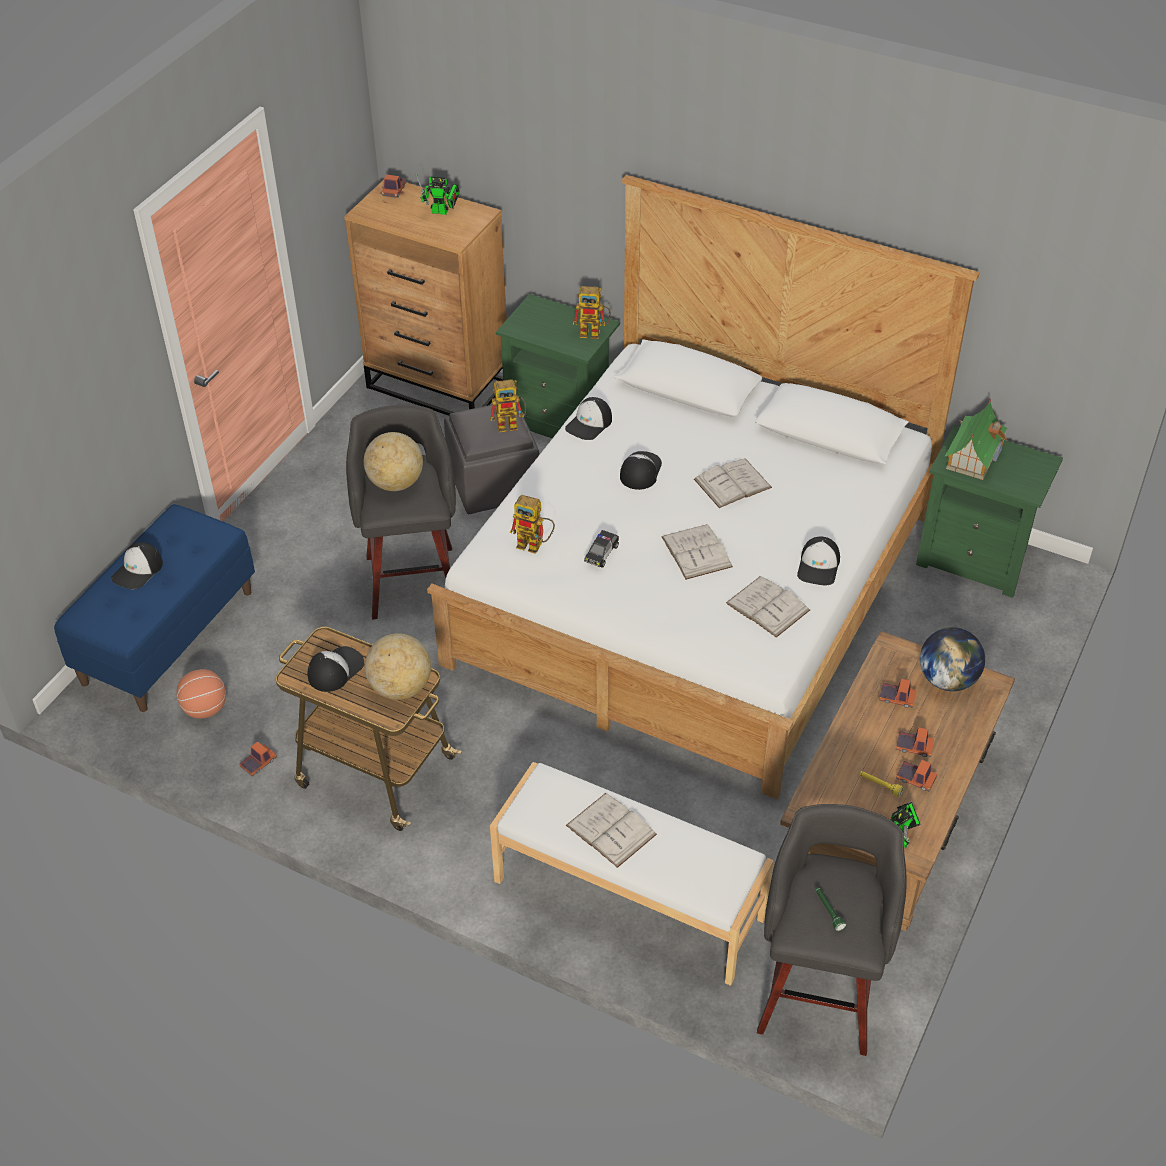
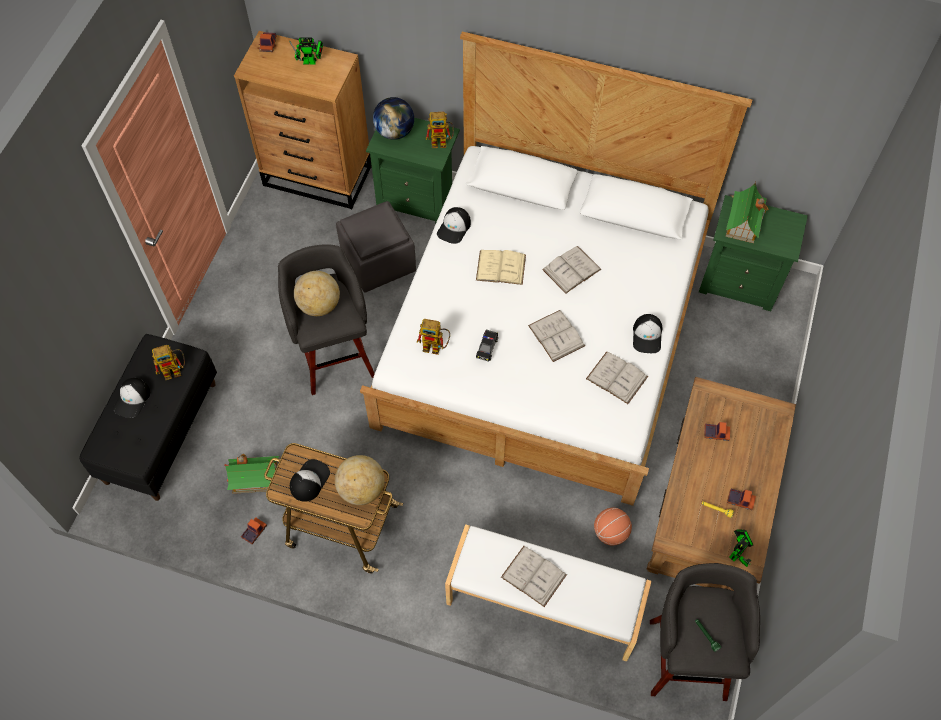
camera: 10 degrees left, 15 degrees up
blue bench [54,504,255,712] -> black bench [79,334,217,501]
basketball [176,669,226,718] -> basketball moved to [594,508,632,546]
toy robot [490,379,526,432] -> toy robot moved to [152,345,185,380]
cap [620,451,662,490] -> beige book [476,250,526,285]
toy truck [896,727,934,757] -> none
globe [920,627,985,691] -> globe moved to [373,97,414,140]
none -> toy house [224,454,279,494]

